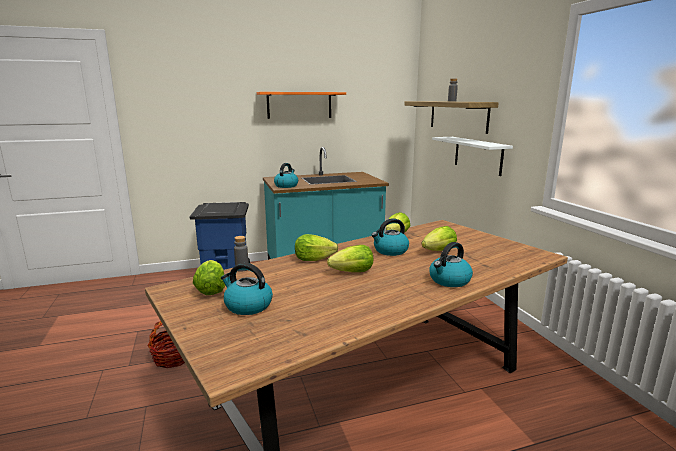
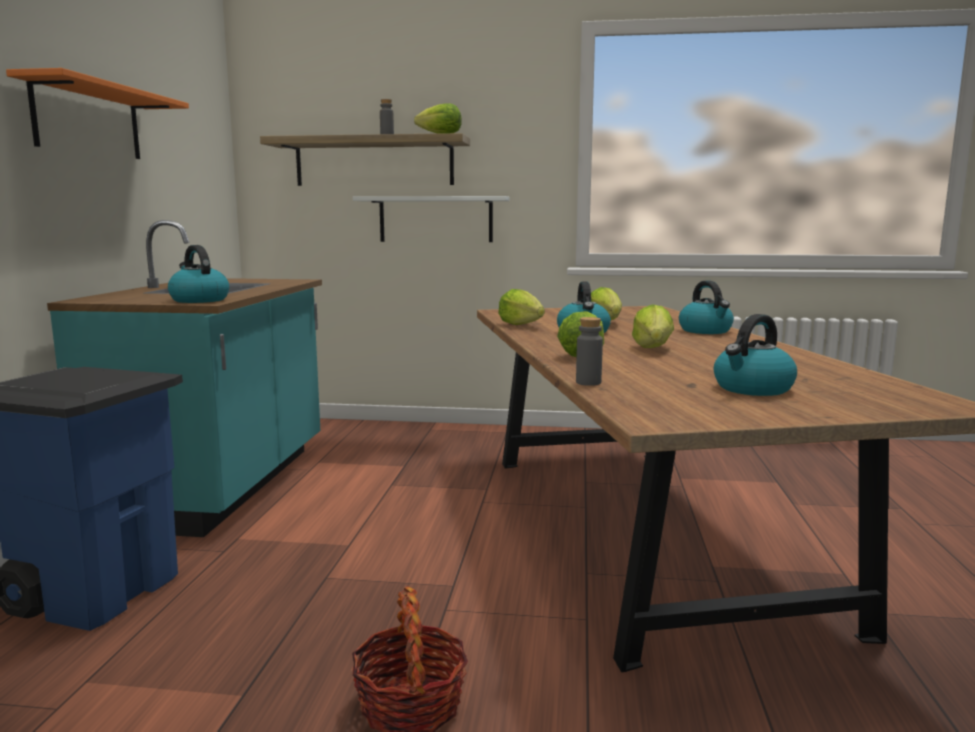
camera: 65 degrees left, 5 degrees down
lettuce [193,260,225,295] -> lettuce moved to [414,104,462,134]

